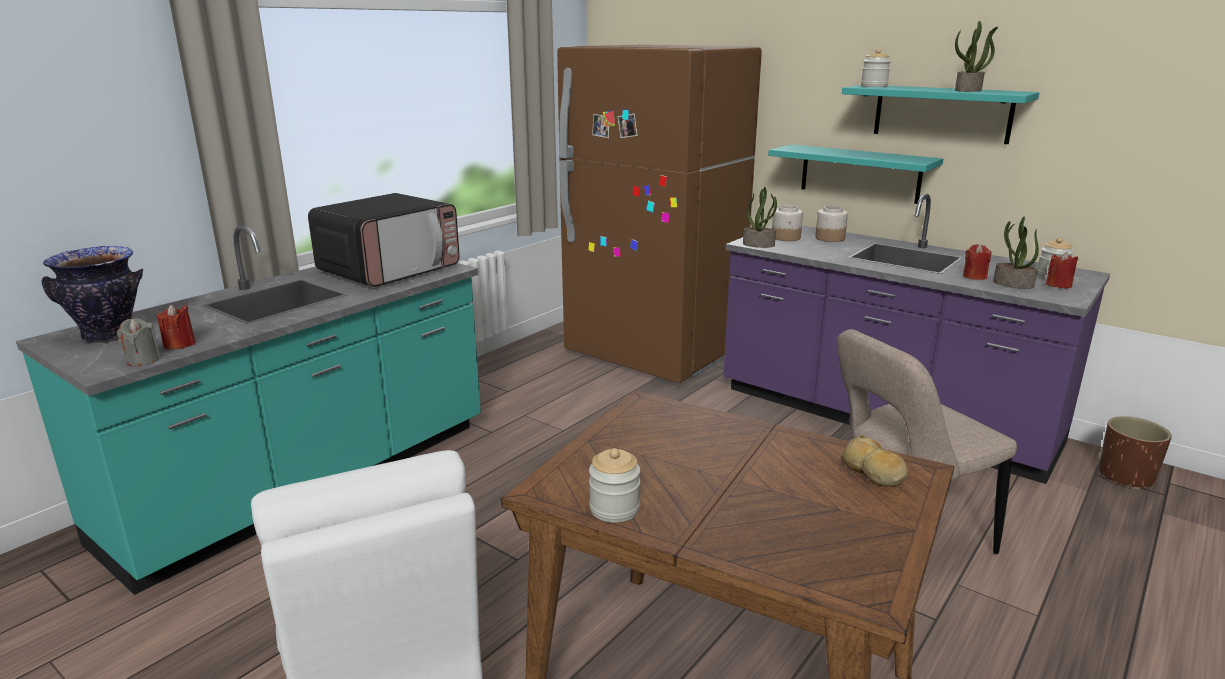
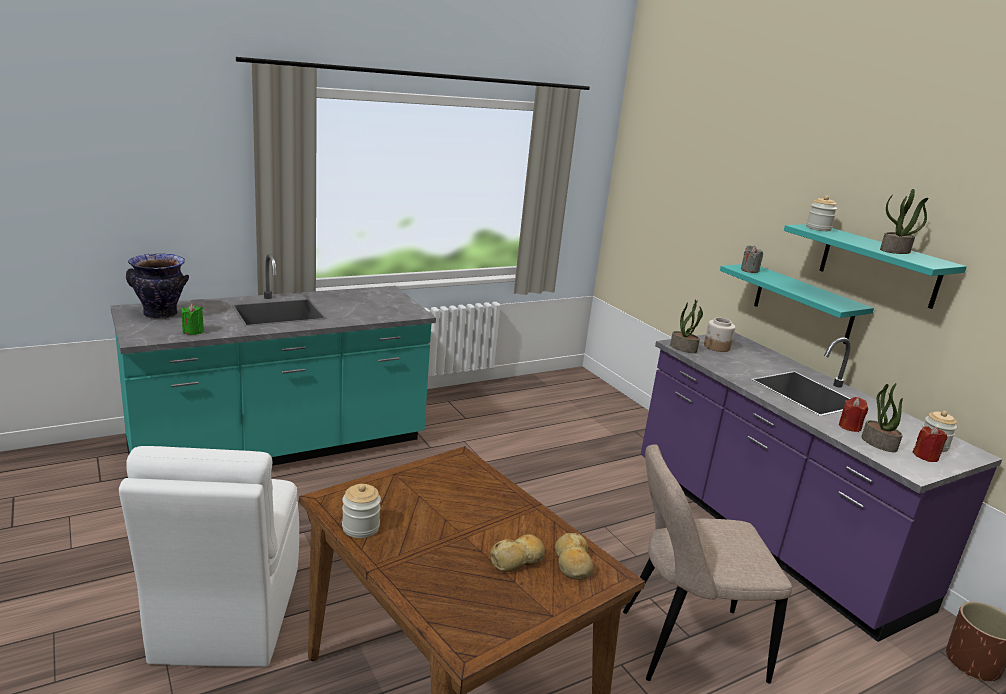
camera: 20 degrees right, 0 degrees up
grey candle [117,318,161,366] -> grey candle moved to [741,245,763,273]
red candle [157,304,196,350] -> green candle [181,304,204,335]
microwave [308,193,460,287] -> none
brown fridge [557,45,762,384] -> none
jar [815,206,848,242] -> none
none -> bread [490,534,545,572]

